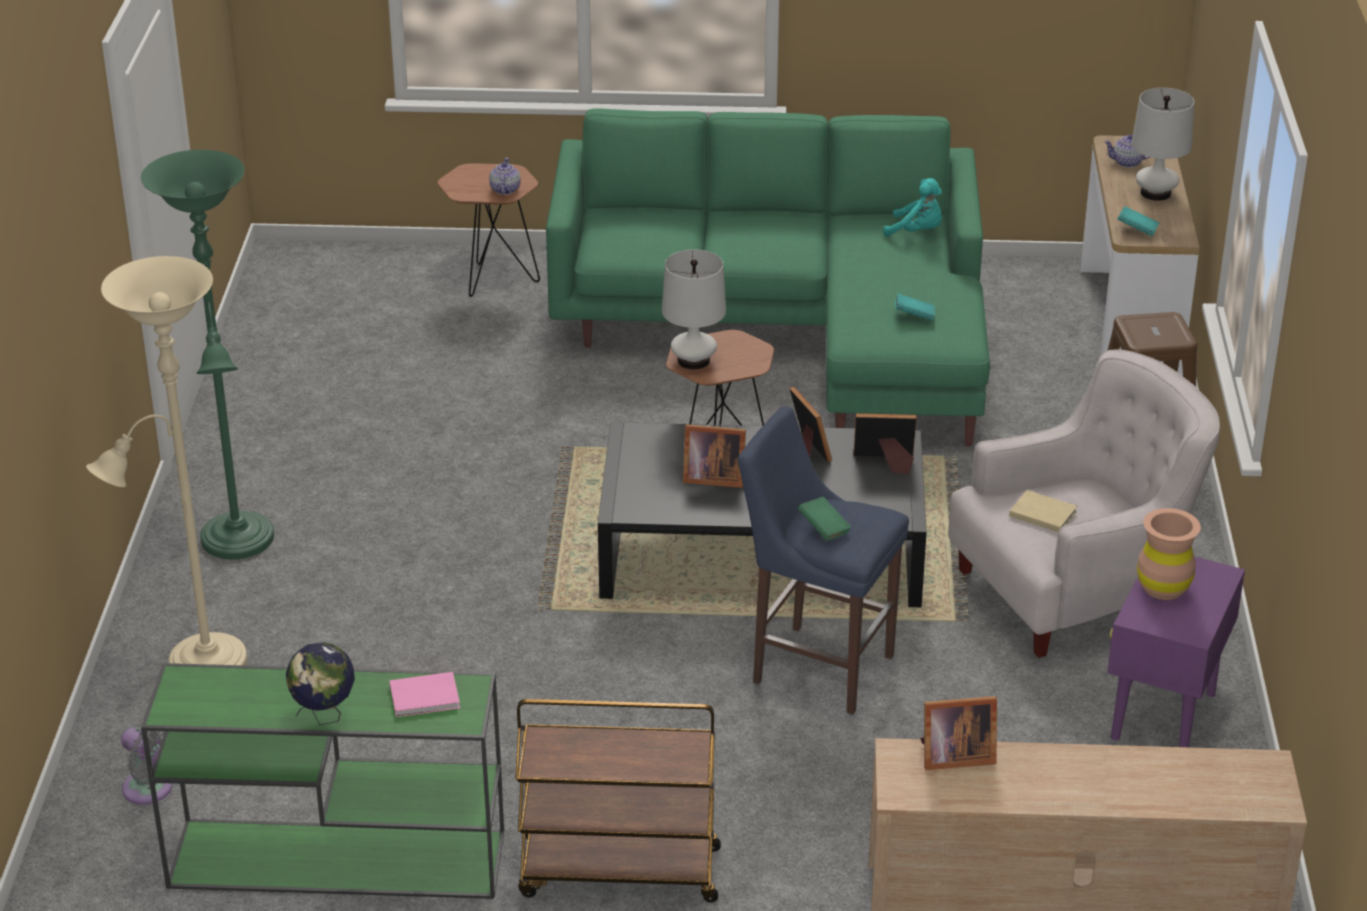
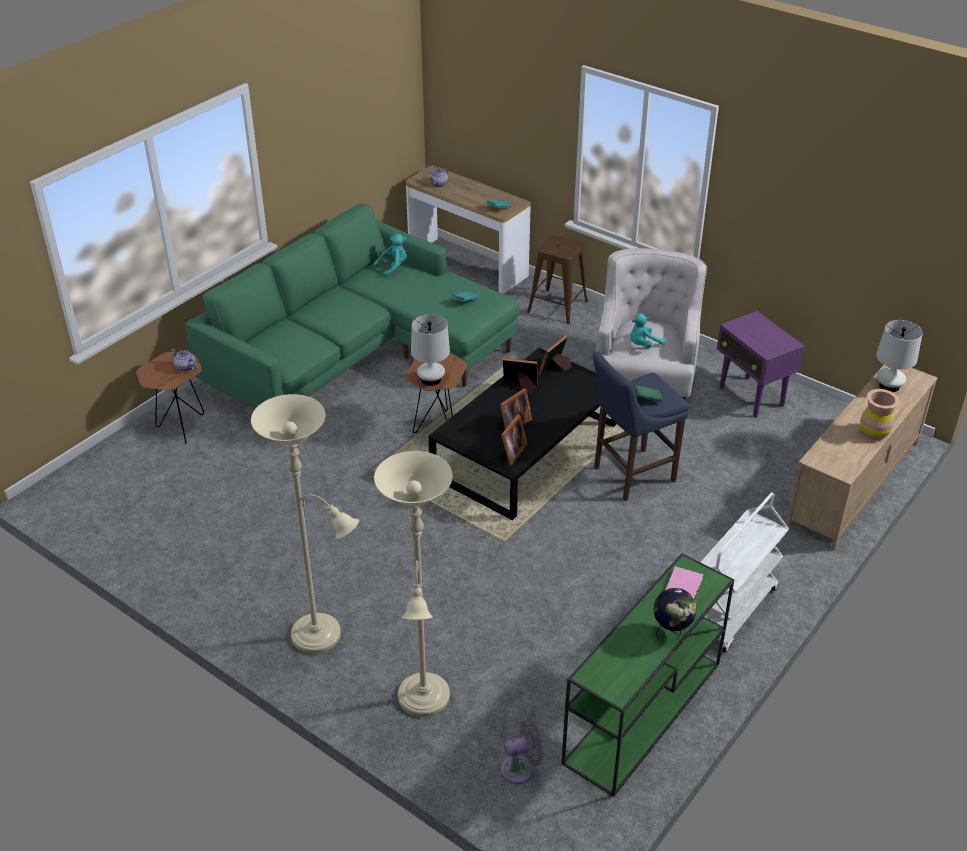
camera: 55 degrees left, 5 degrees up
green floor lamp [141,150,274,560] -> beige floor lamp [251,394,359,654]
brown cart [515,699,721,902] -> white cart [701,492,789,653]
picture frame [920,696,997,770] -> picture frame moved to [494,414,528,465]
beige book [1009,490,1077,532] -> turquoise plush toy [630,313,665,348]
white table lamp [1131,88,1194,201] -> white table lamp moved to [876,320,923,392]
brown vase [1137,508,1201,600] -> brown vase moved to [860,389,900,440]

